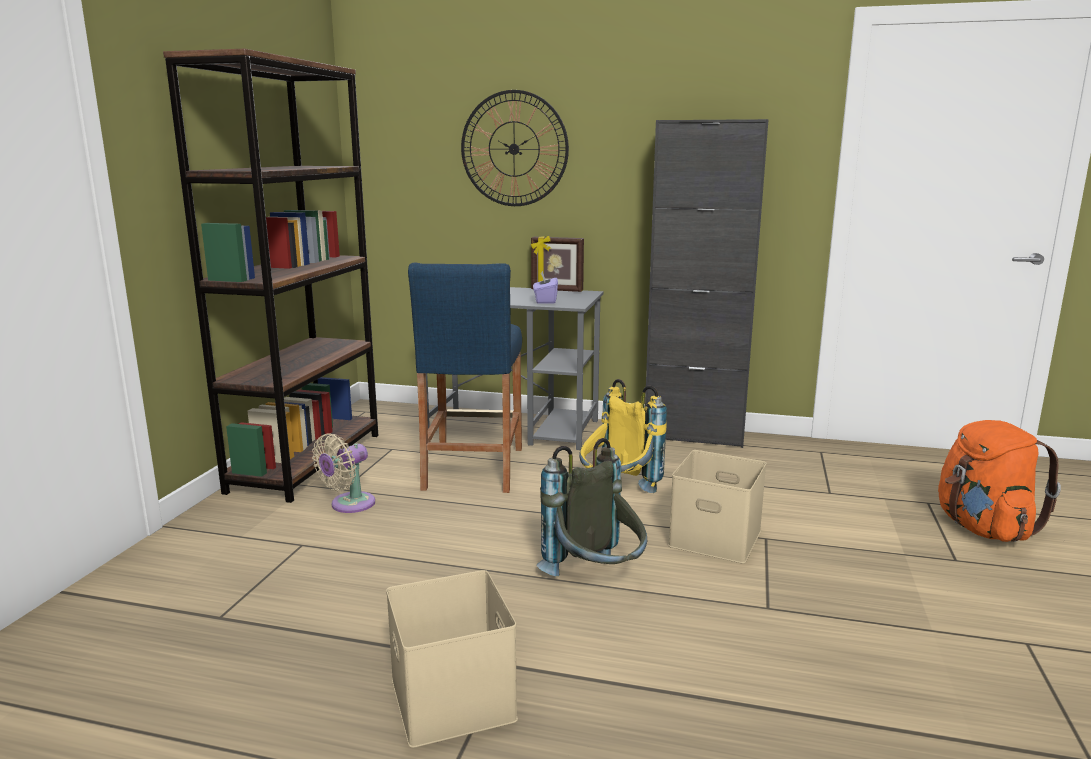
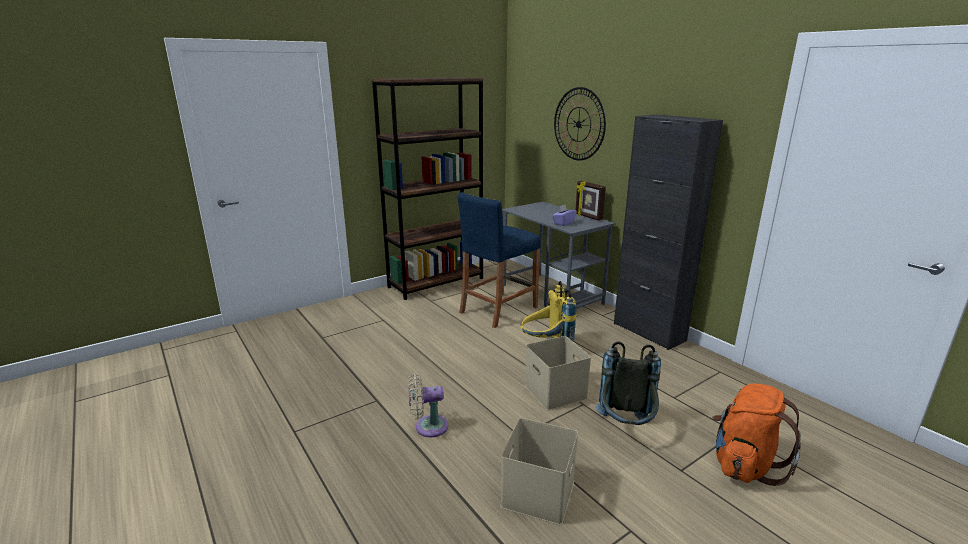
camera: 40 degrees right, 5 degrees up
beige fan [312,434,375,513] -> beige fan moved to [408,373,448,437]
beige storage box [386,570,518,748] -> beige storage box moved to [500,418,578,525]
grey backpack [537,438,647,576] -> grey backpack moved to [595,341,661,425]

